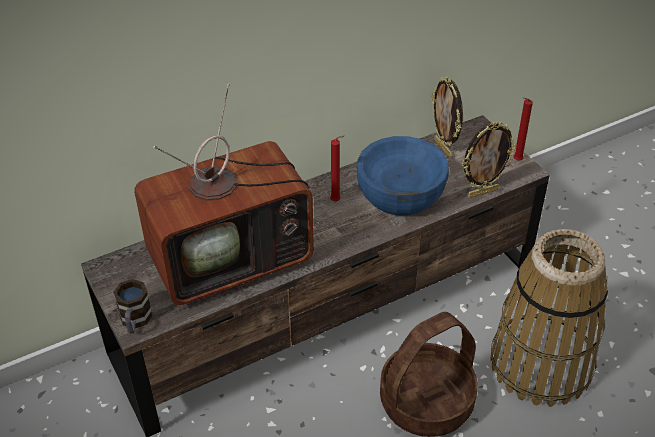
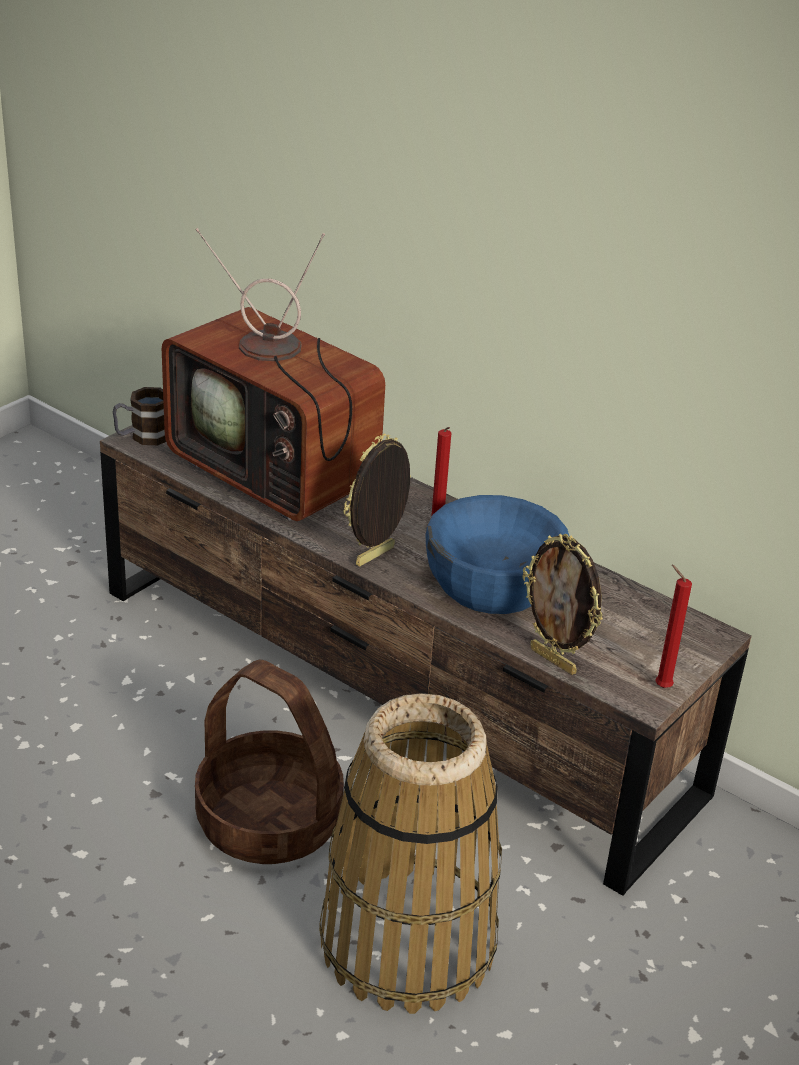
camera: 65 degrees right, 10 degrees down
picture frame [431,77,463,157] -> picture frame moved to [343,434,411,566]

